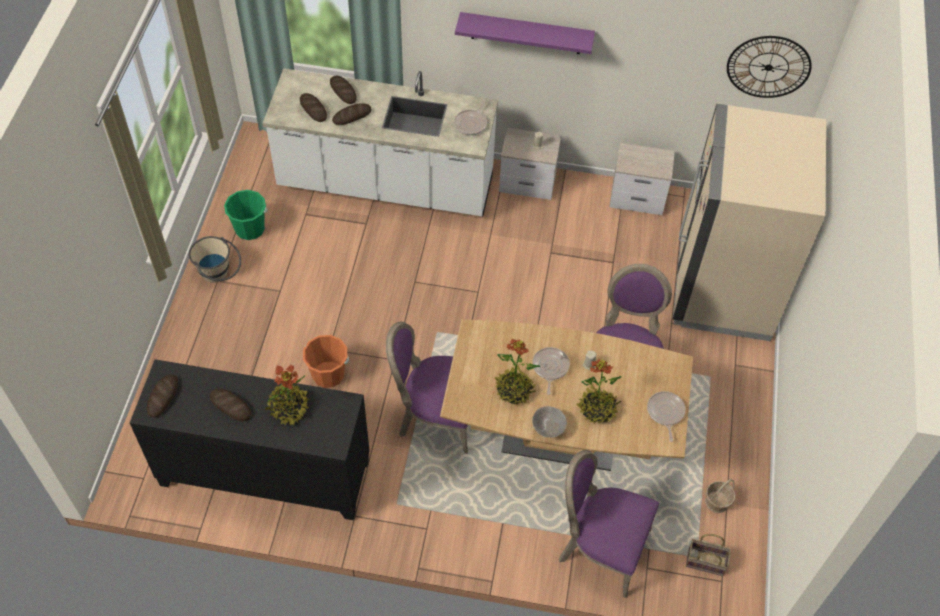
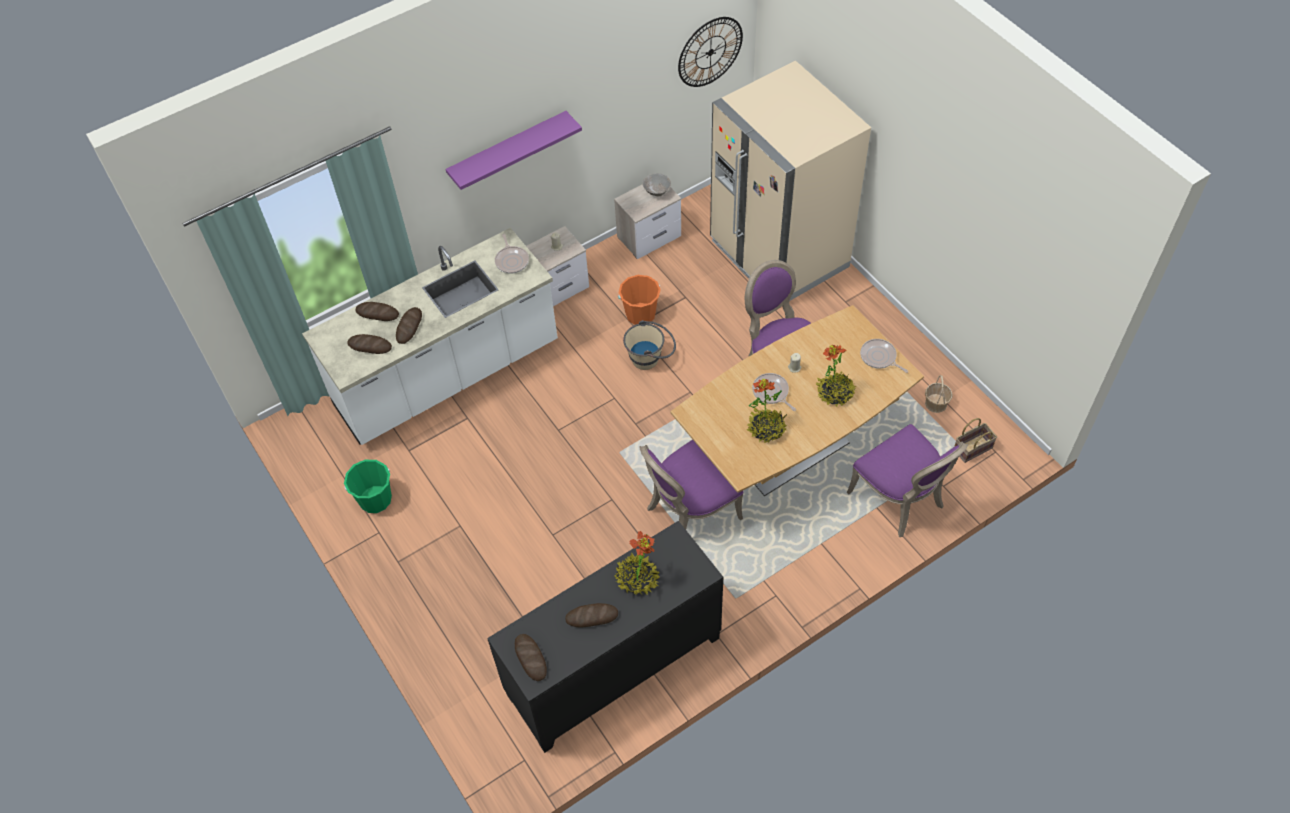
camera: 40 degrees left, 0 degrees up
beige bucket [189,236,241,283] -> beige bucket moved to [623,320,676,370]
orange bucket [303,335,349,388] -> orange bucket moved to [618,275,661,325]
grey bowl [532,406,567,438] -> grey bowl moved to [642,173,671,196]
purple chair [559,450,659,598] -> purple chair turned 105 degrees counterclockwise [847,424,968,537]

